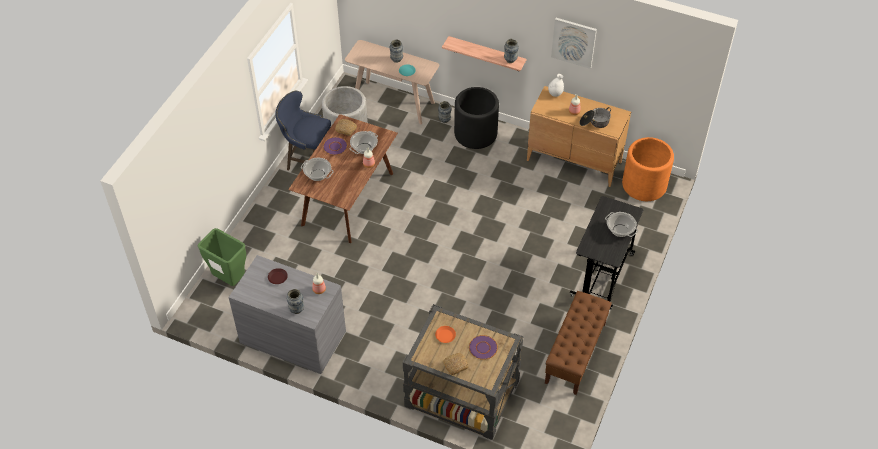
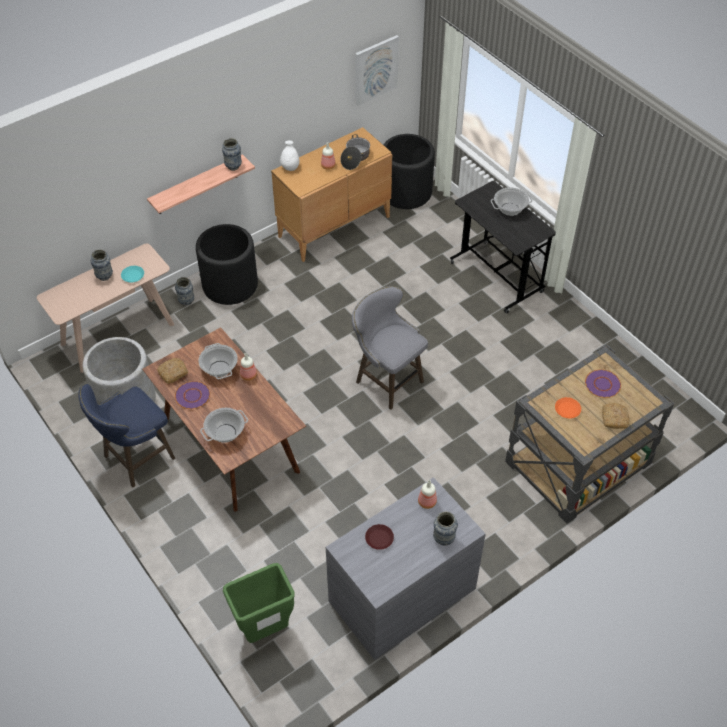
camera: 60 degrees left, 0 degrees up
brown bench [545,291,612,395] -> none
picture [551,18,597,69] -> picture moved to [355,35,399,106]
orange planter [622,137,674,201] -> black planter [384,134,435,209]
none -> grey stool [352,286,428,410]

